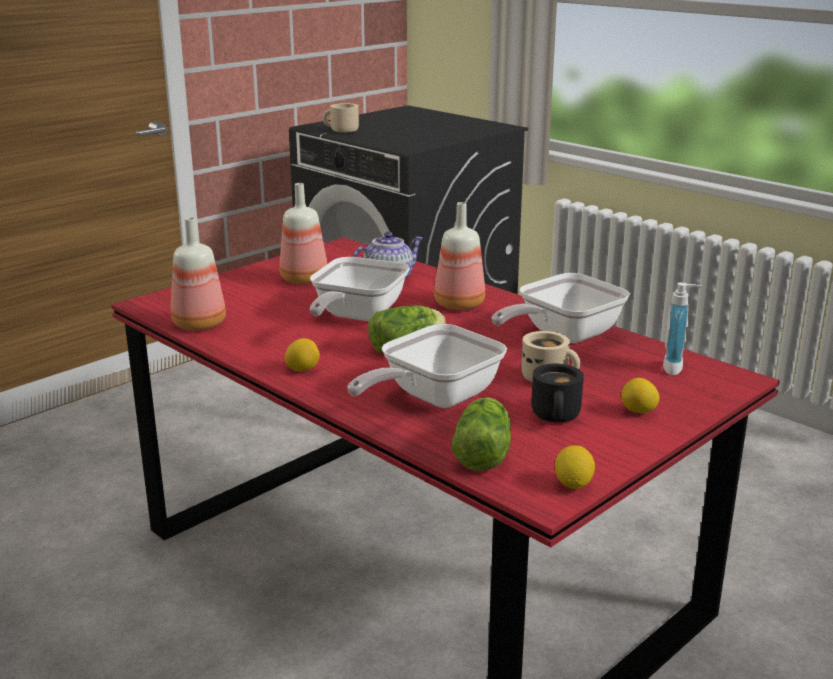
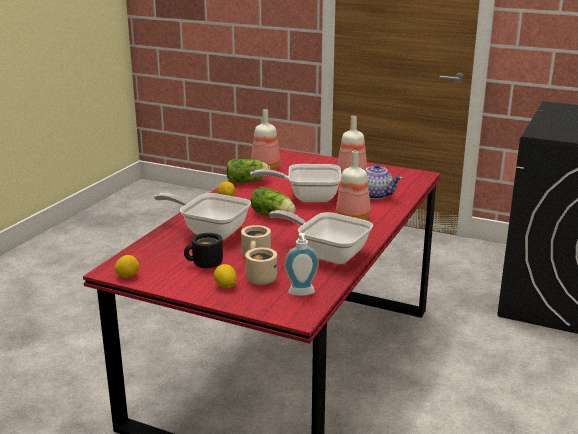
camera: 70 degrees right, 0 degrees up
beige mug [323,103,359,133] -> beige mug moved to [245,248,277,285]
lettuce [452,398,511,471] -> lettuce moved to [226,159,270,184]

